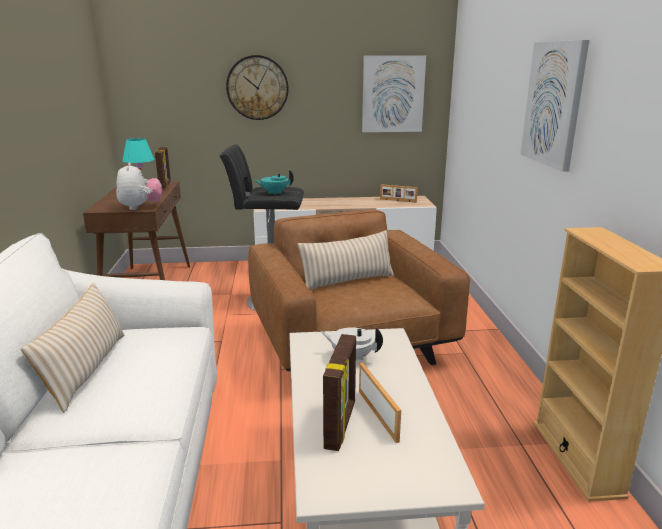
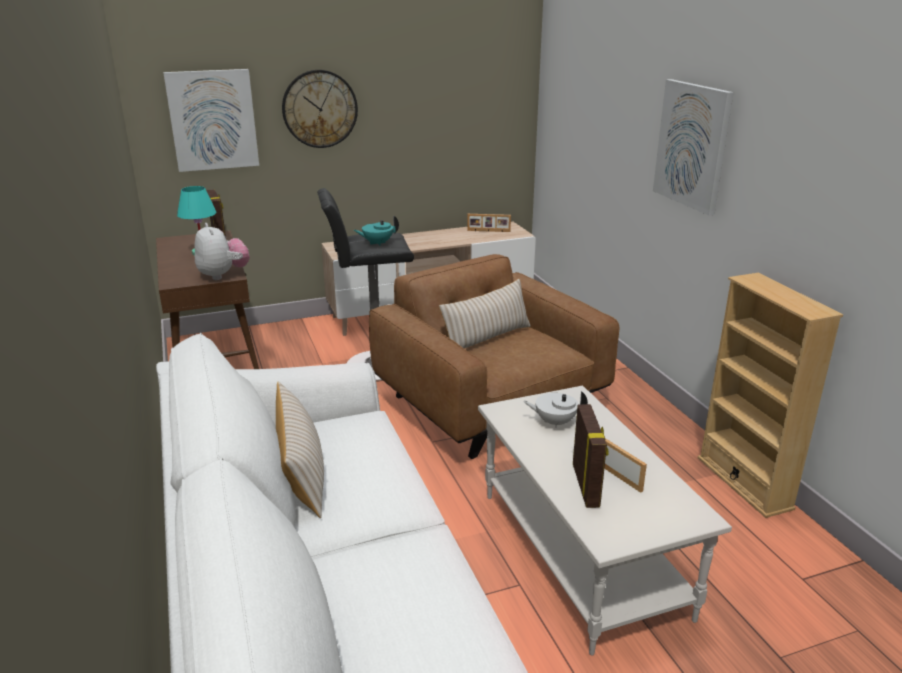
camera: 15 degrees left, 5 degrees up
picture [362,55,426,132] -> picture moved to [163,69,259,172]

